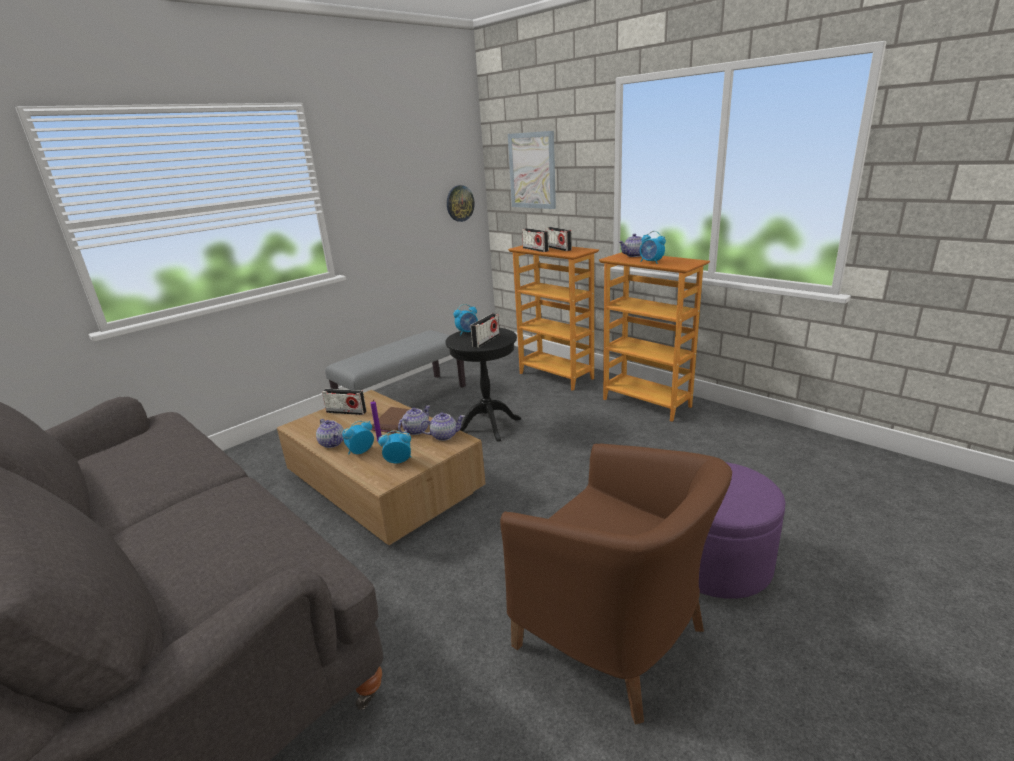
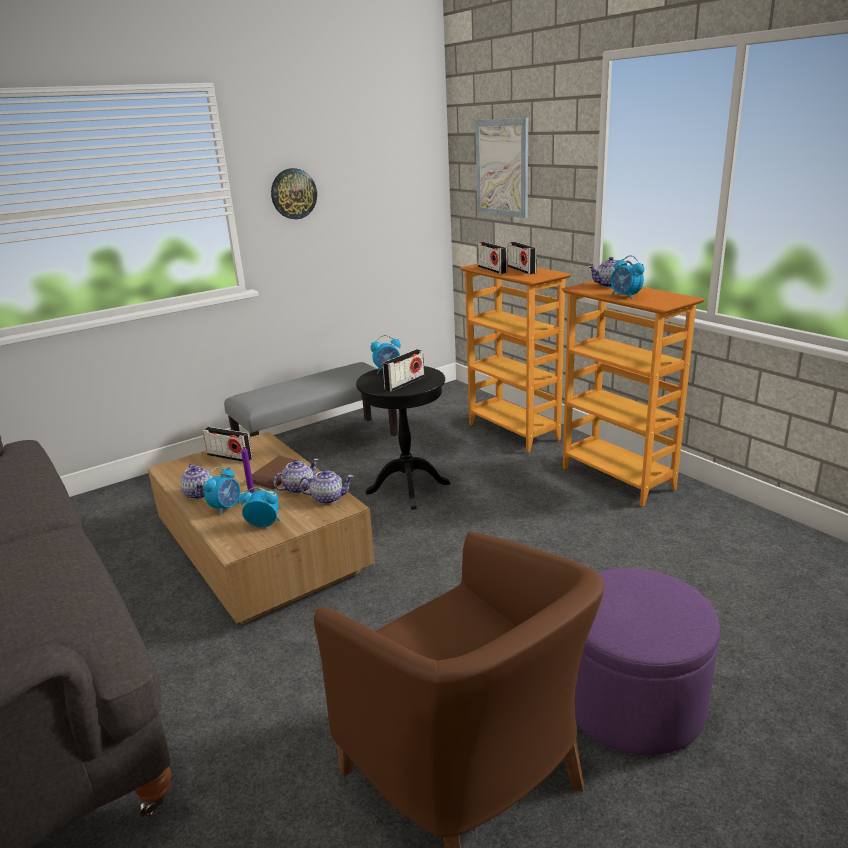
camera: 10 degrees right, 0 degrees up
alarm clock [342,421,374,454] -> alarm clock turned 150 degrees clockwise [203,467,240,516]
wall clock [447,185,475,222] -> wall clock moved to [271,168,317,219]

